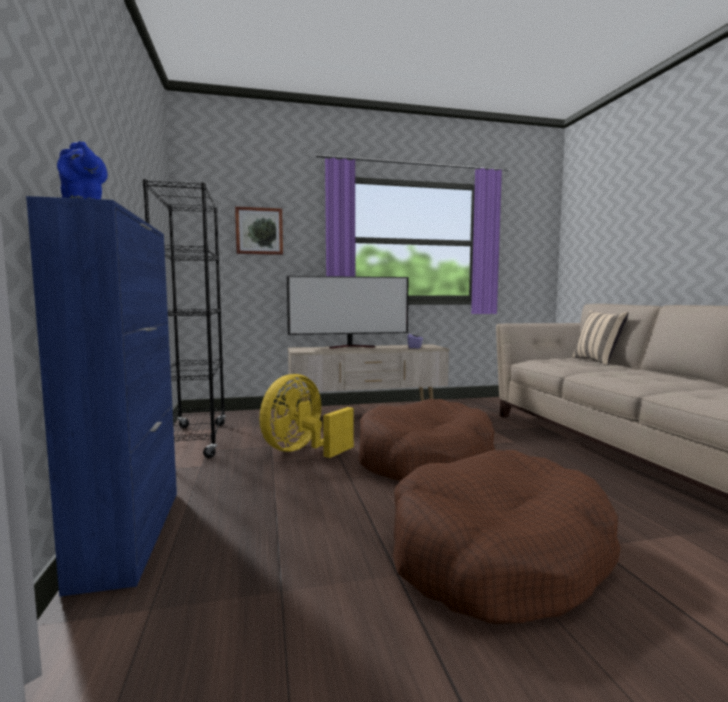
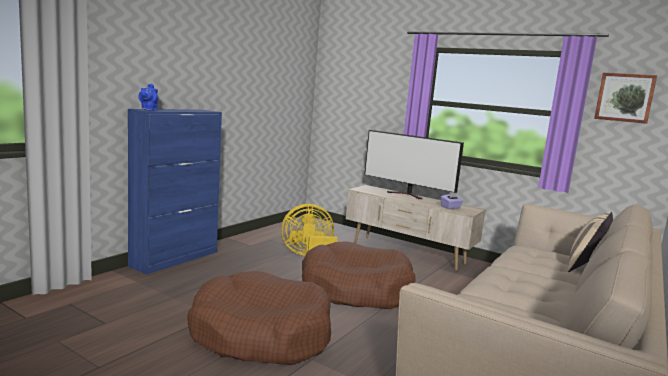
camera: 45 degrees right, 5 degrees up
black bookcase [143,179,226,458] -> none
picture [235,206,283,255] -> picture moved to [594,73,657,124]

